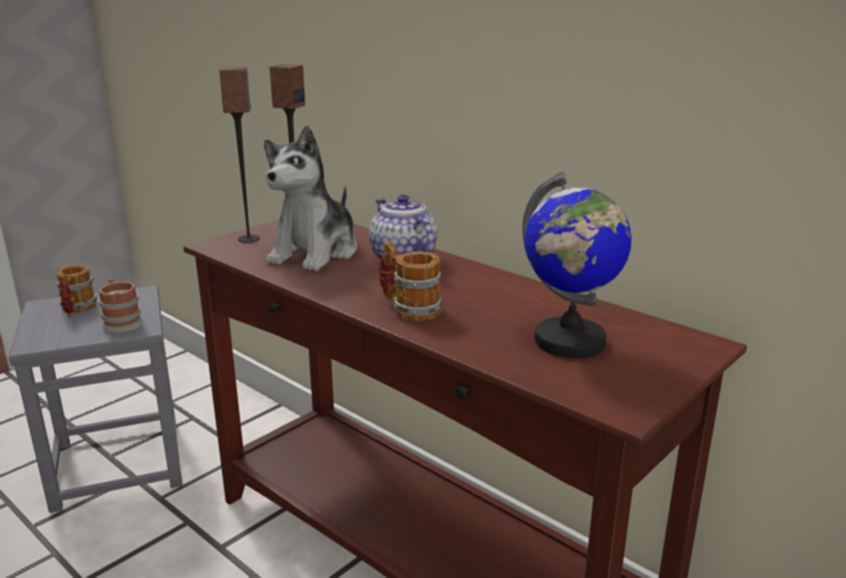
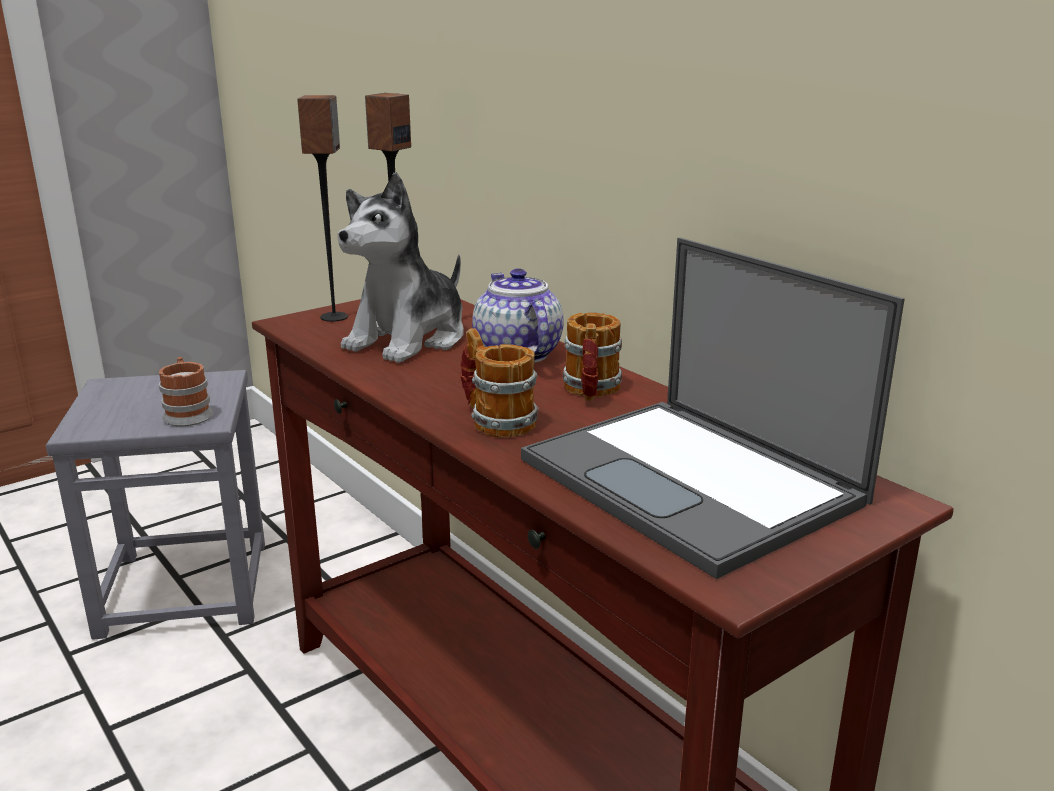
camera: 10 degrees right, 0 degrees up
mug [57,265,97,315] -> mug moved to [563,313,622,401]
globe [522,171,632,358] -> laptop [521,237,905,579]

